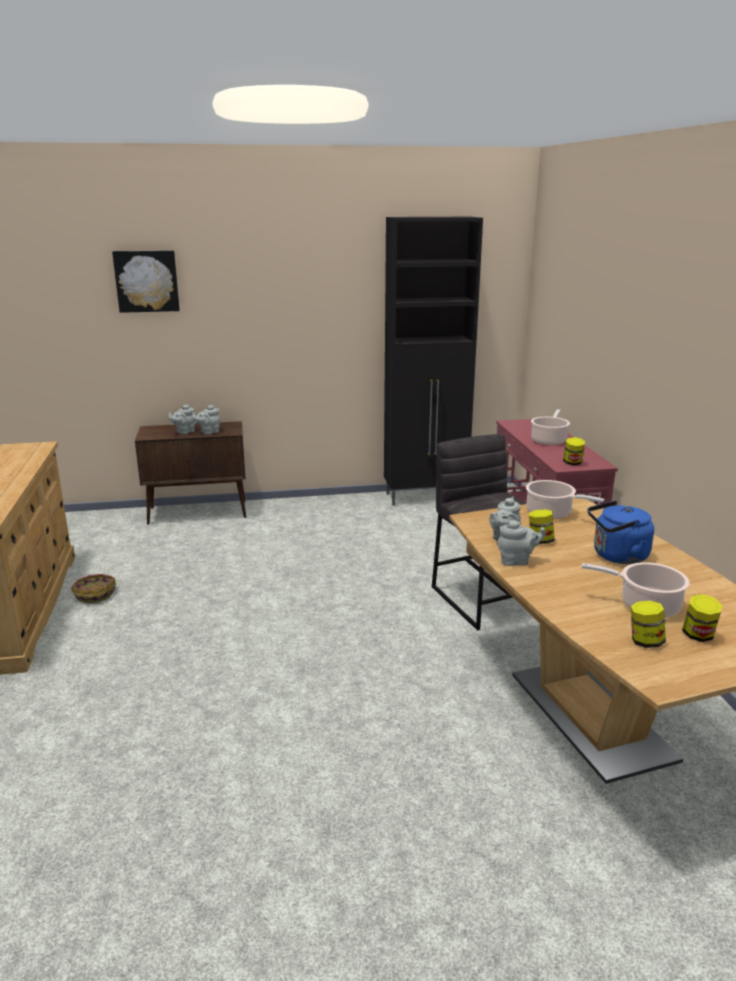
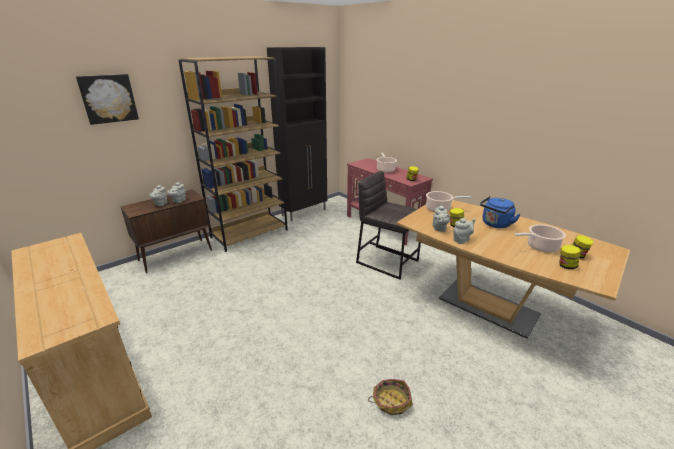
camera: 30 degrees left, 5 degrees up
basket [71,574,116,603] -> basket moved to [368,379,413,415]
none -> brown bookcase [178,56,288,252]

